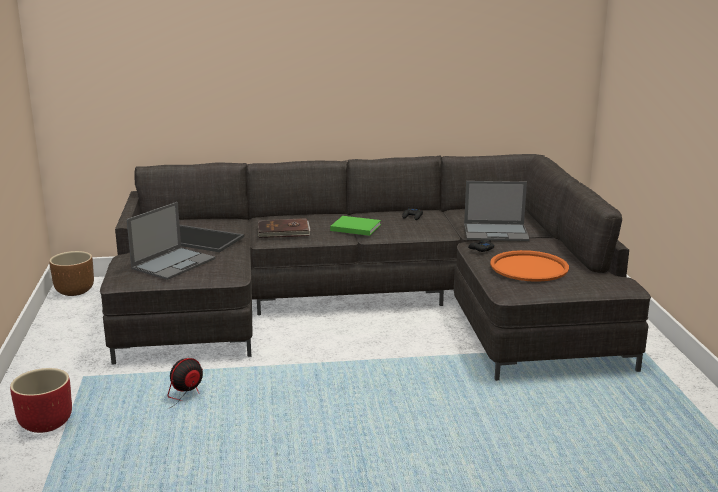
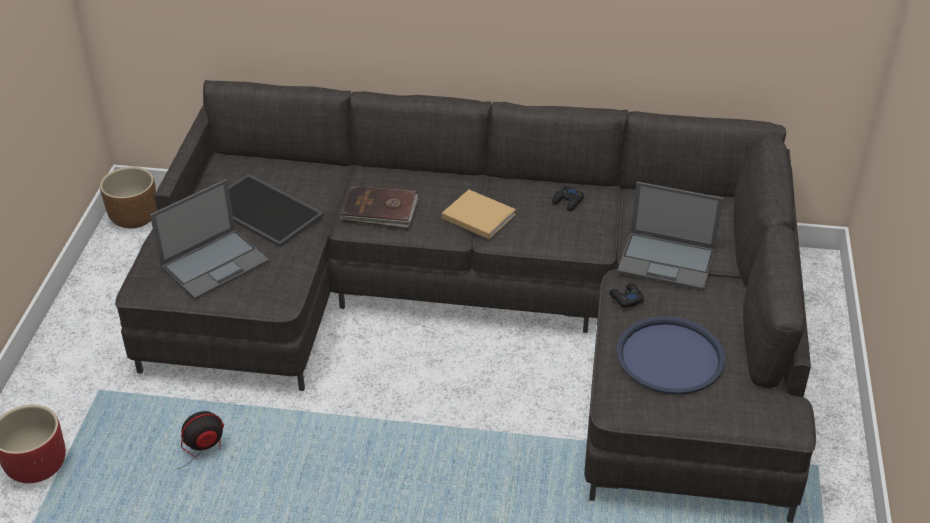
camera: 15 degrees right, 20 degrees up
green book [330,216,381,236] -> beige book [442,190,516,239]
orange tray [490,250,569,282] -> blue tray [616,316,725,395]

